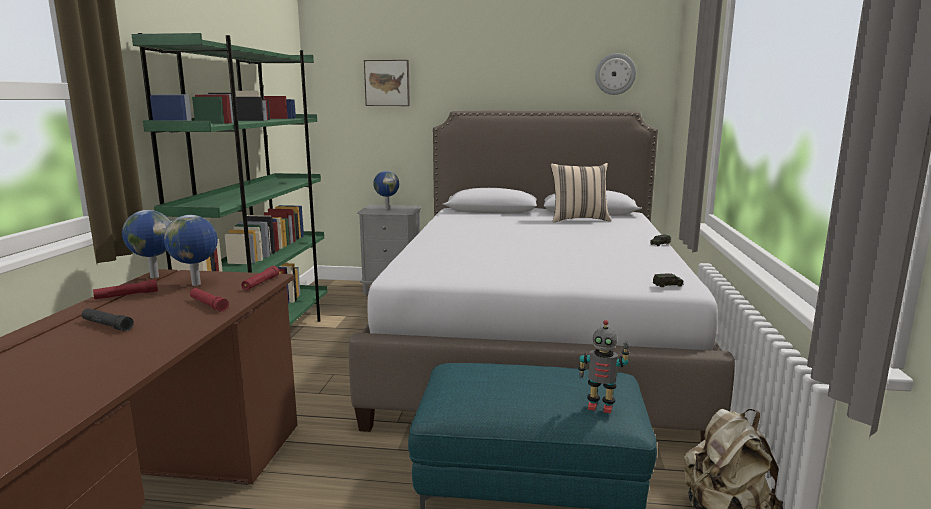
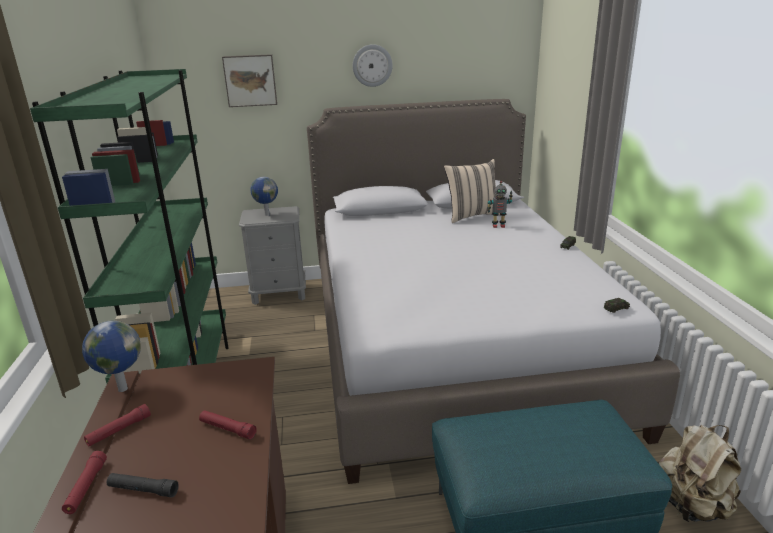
camera: 15 degrees left, 10 degrees up
globe [164,215,218,286] -> none
red flashlight [241,266,279,290] -> red flashlight moved to [62,451,107,514]
toy robot [578,320,629,413] -> toy robot moved to [487,181,513,228]
wall clock [595,53,636,95] -> wall clock moved to [353,44,393,87]

